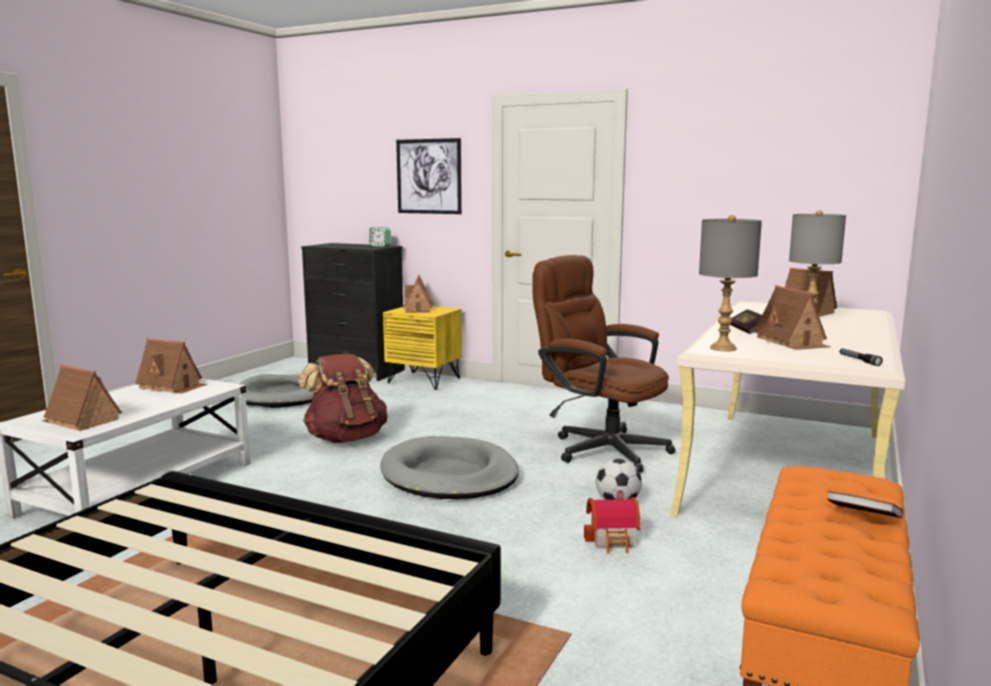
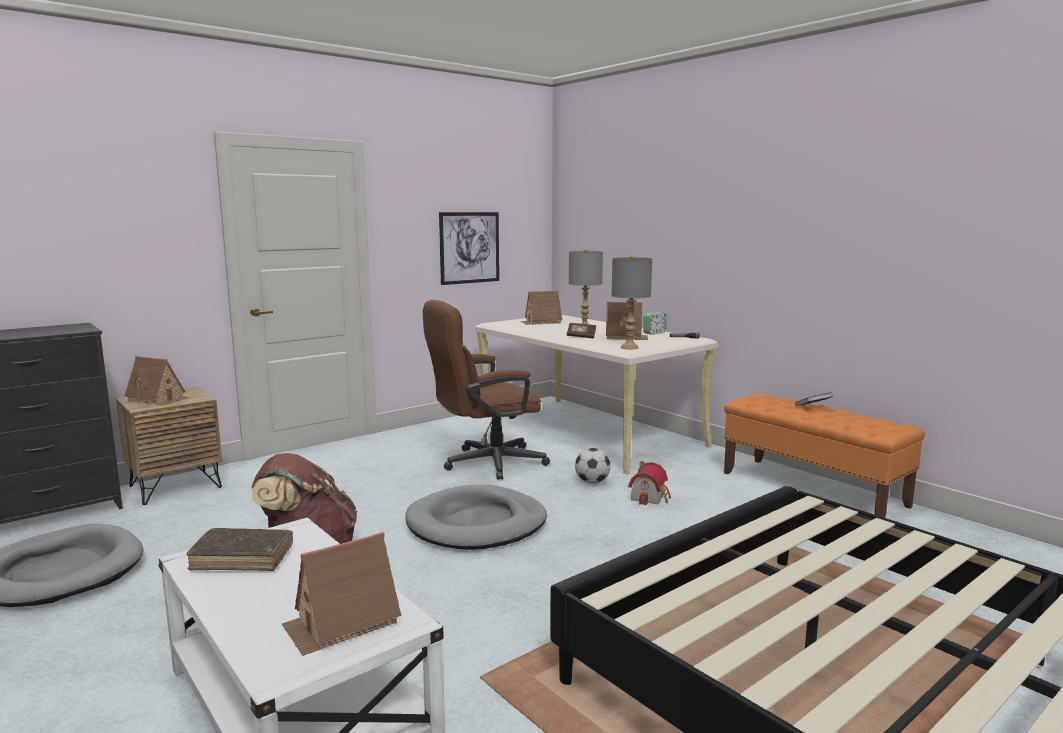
camera: 65 degrees left, 0 degrees up
toy house [135,338,207,394] -> brown book [187,528,293,571]
alarm clock [369,227,391,247] -> alarm clock moved to [643,312,666,335]
yellow nightstand [383,306,462,390] -> brown nightstand [116,387,222,505]
picture [396,138,462,214] -> picture moved to [439,212,499,285]

